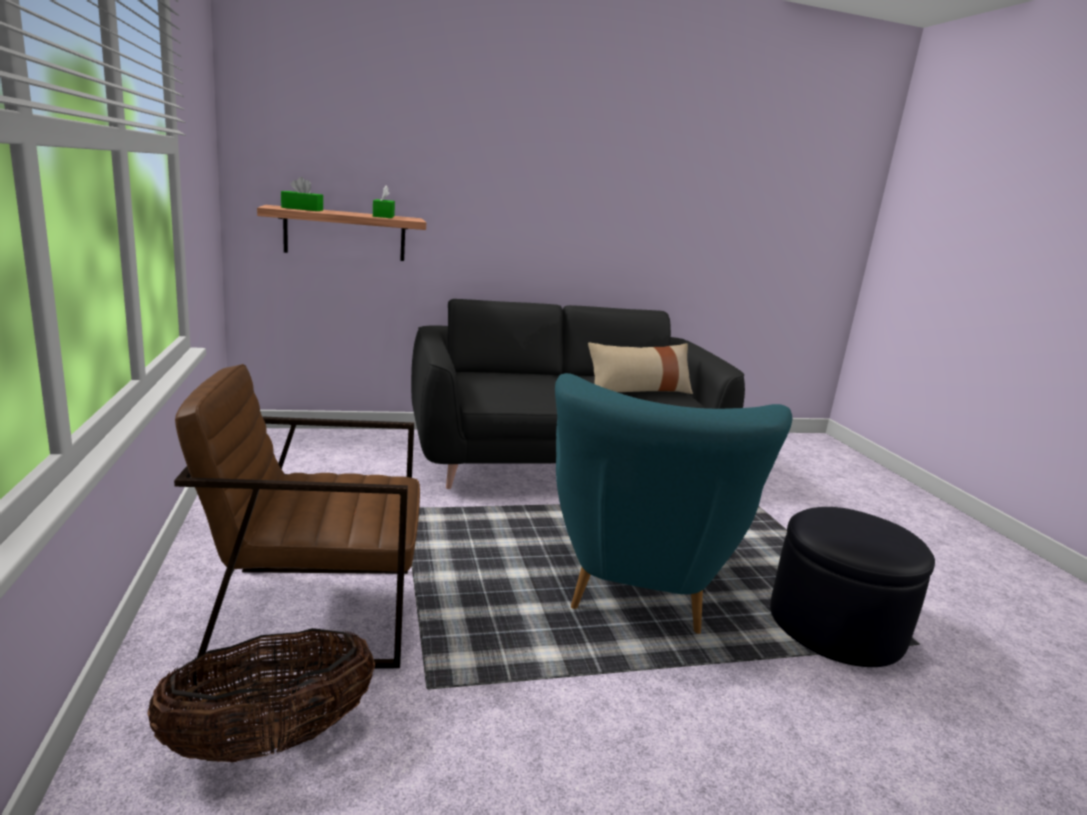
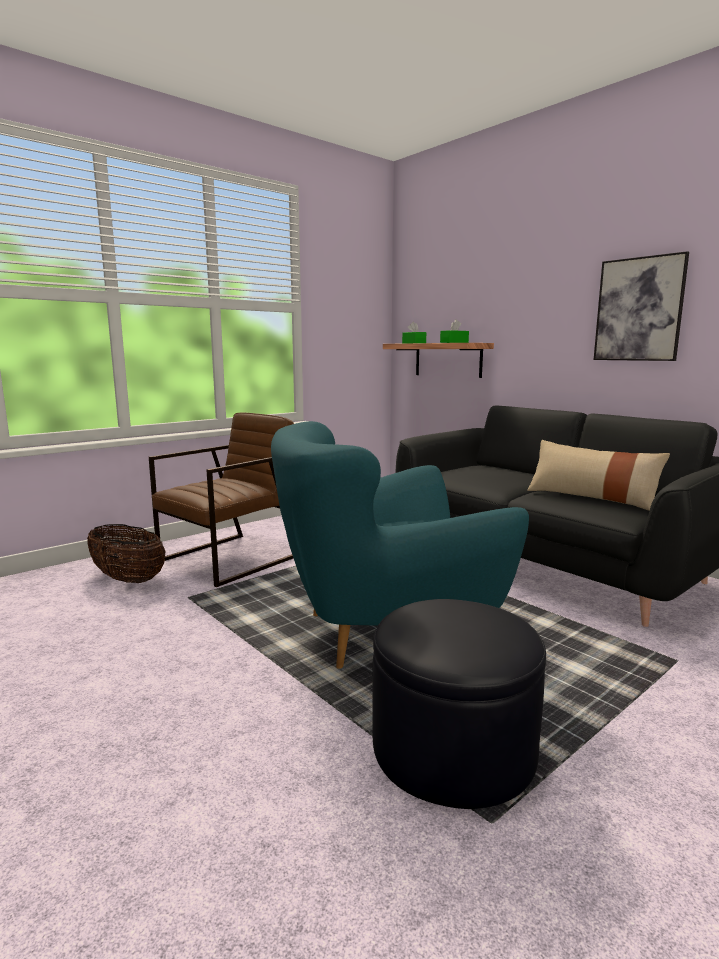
camera: 65 degrees right, 5 degrees down
brown armchair [174,364,420,670] -> brown armchair turned 75 degrees clockwise [149,413,294,587]
none -> picture [594,251,689,361]

